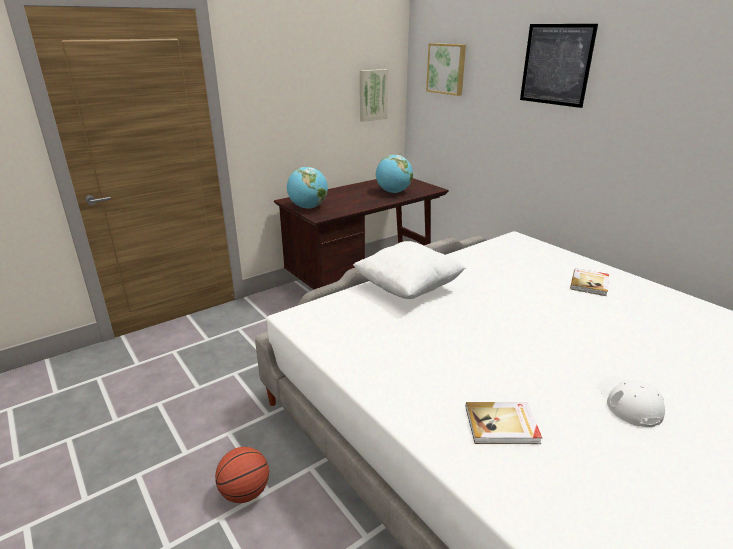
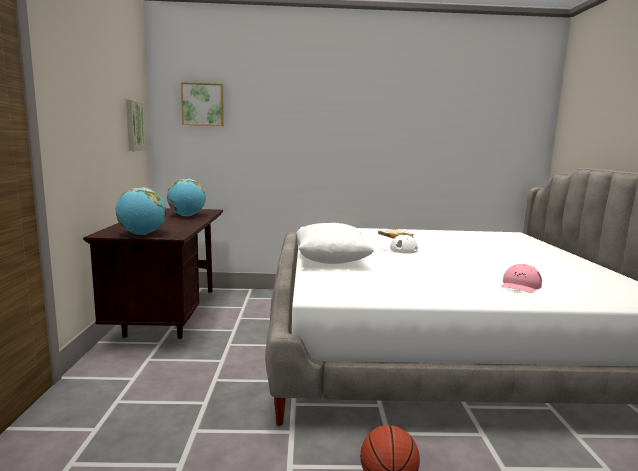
camera: 55 degrees left, 15 degrees down
book [466,402,542,444] -> pink cap [501,264,542,293]
picture [520,24,598,108] -> none
white cap [598,376,665,427] -> white cap moved to [379,235,418,254]

